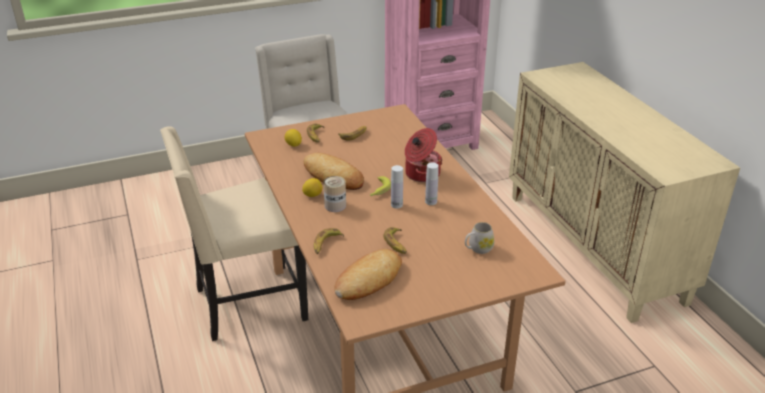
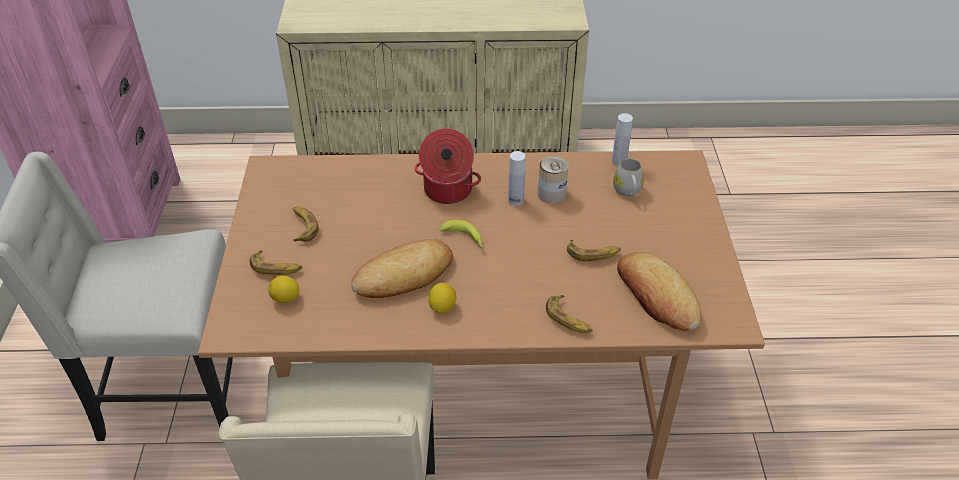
camera: 70 degrees left, 10 degrees up
can [323,176,346,212] -> can moved to [538,156,568,204]
white bottle [391,165,403,208] -> white bottle moved to [612,113,633,166]

